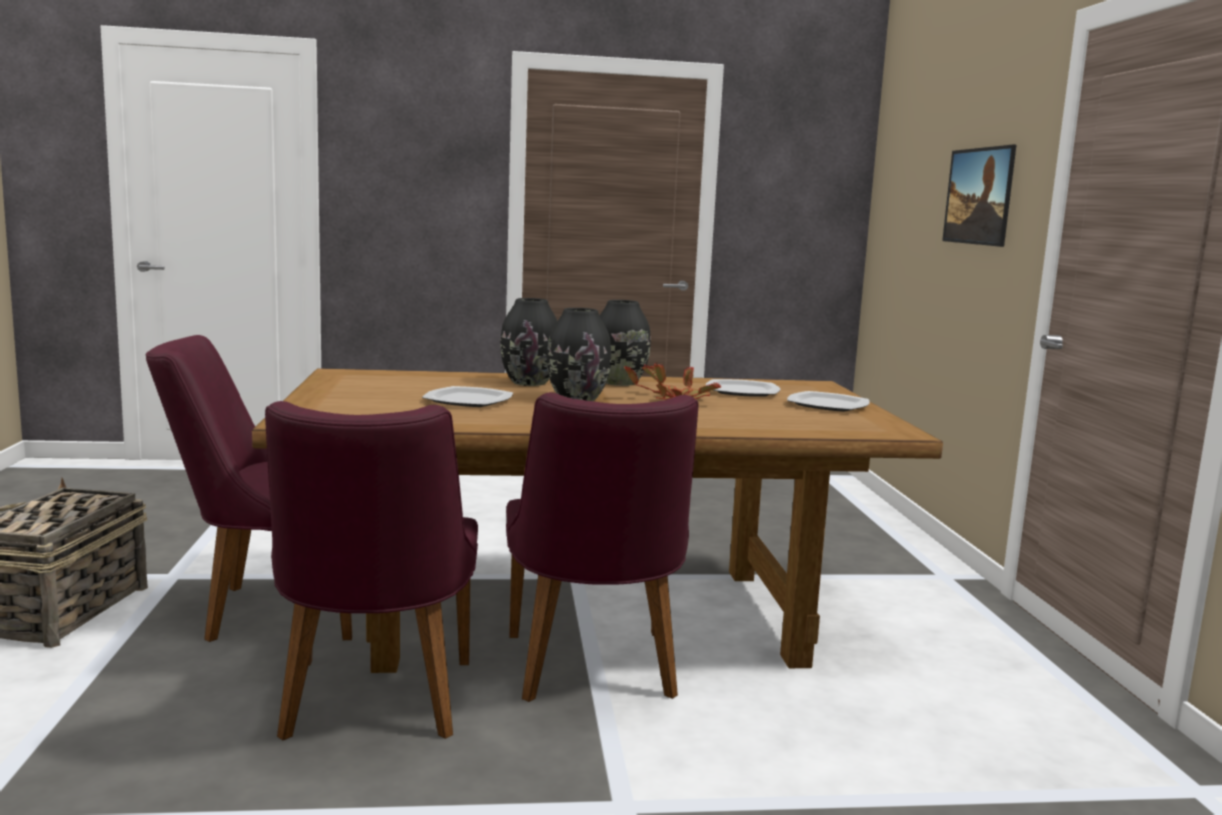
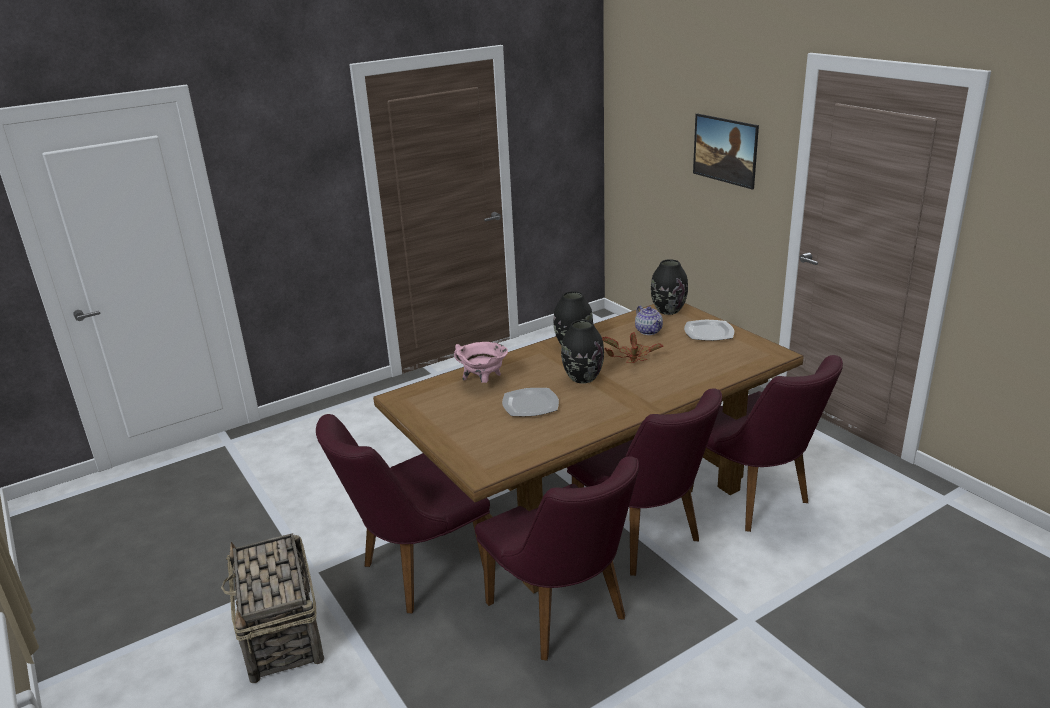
camera: 25 degrees left, 15 degrees up
black vase [500,298,557,386] -> black vase moved to [651,259,688,315]
plate [706,379,780,397] -> teapot [635,306,663,335]
none -> pink cooking pot [454,342,508,383]
none -> purple chair [690,355,843,532]

